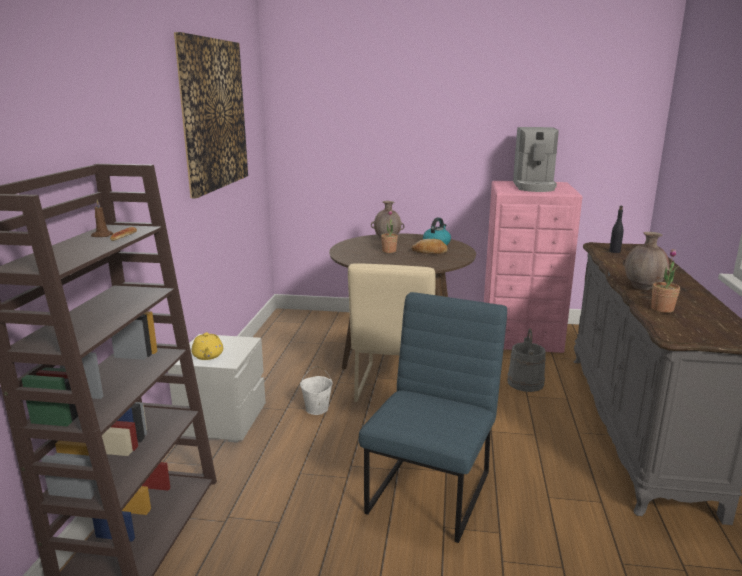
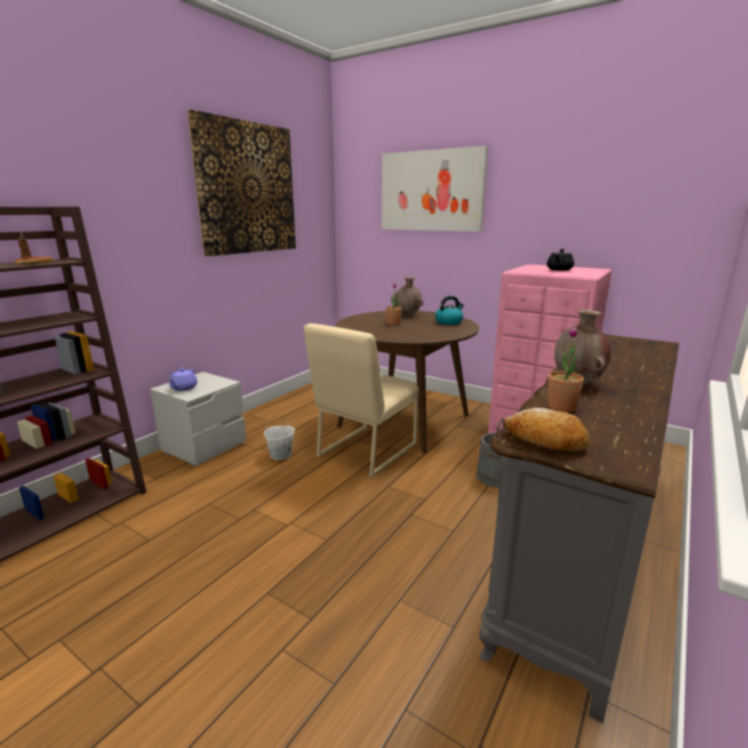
camera: 25 degrees right, 0 degrees up
yellow teapot [191,332,223,360] -> purple teapot [169,368,198,391]
blue chair [359,292,507,543] -> none
bread [412,239,448,254] -> bread moved to [504,408,590,451]
coffee machine [513,127,559,192] -> black teapot [547,249,574,271]
black bottle [609,206,624,253] -> none
none -> picture [382,146,488,231]

